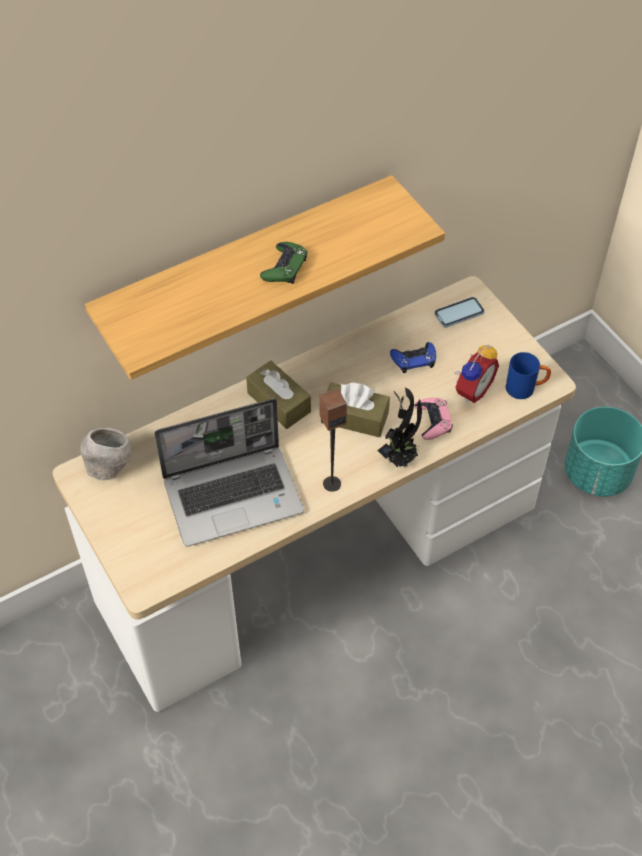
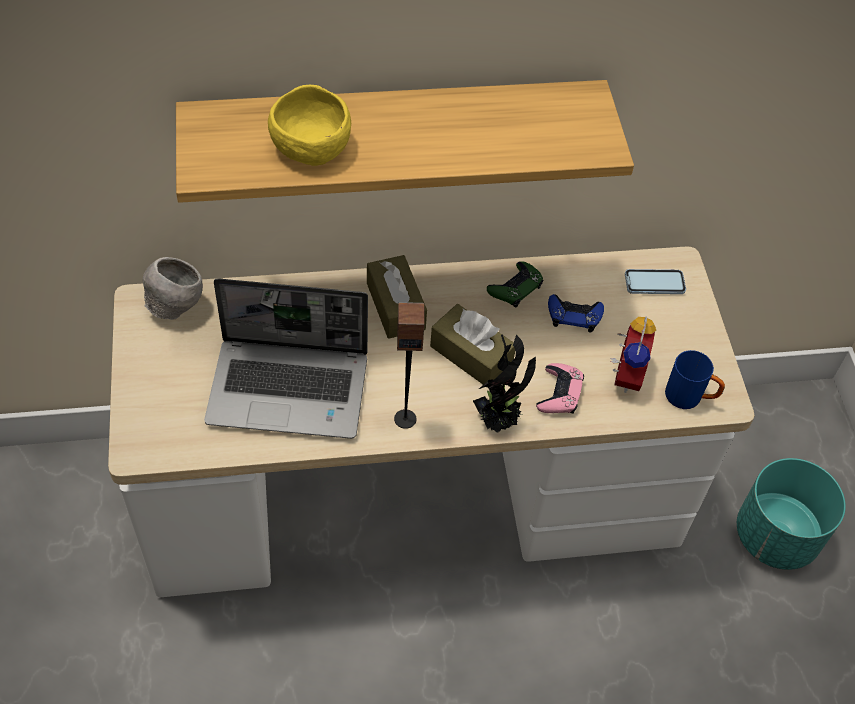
camera: 20 degrees right, 0 degrees up
green game controller [260,242,307,284] -> green game controller moved to [487,261,543,307]
alarm clock [454,344,499,403] -> alarm clock turned 45 degrees counterclockwise [611,316,656,393]
none -> yellow bowl [268,85,351,166]

